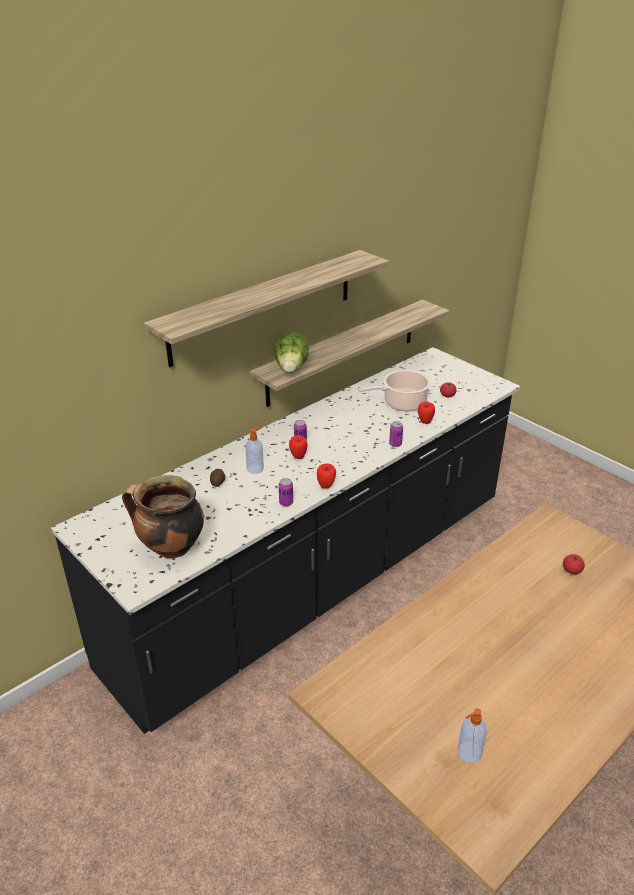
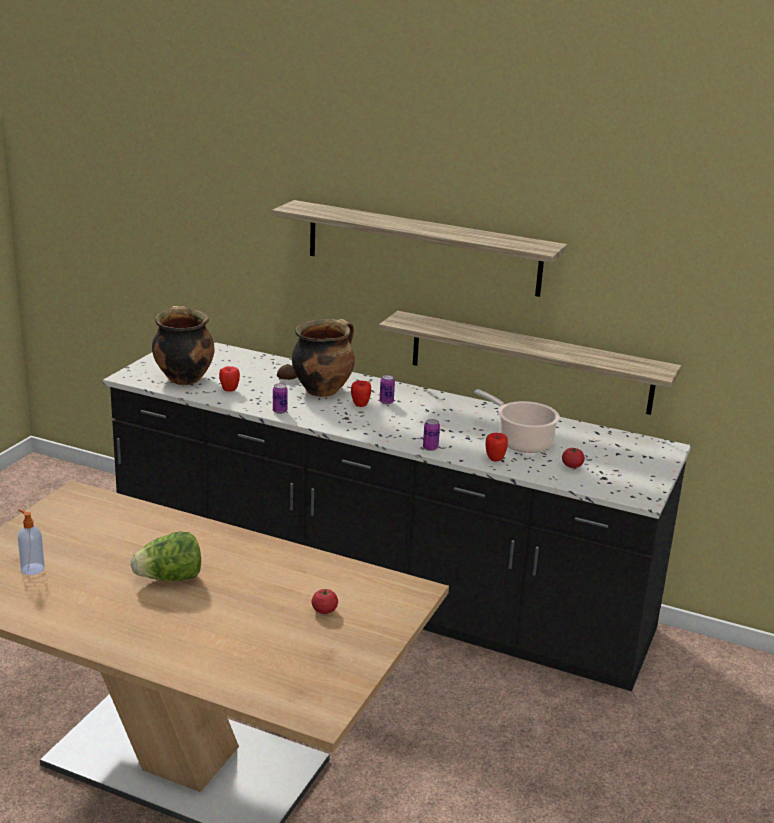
camera: 65 degrees right, 10 degrees down
soap dispenser [245,427,264,474] -> cooking pot [292,319,355,397]
lettuce [274,332,309,373] -> lettuce moved to [131,532,201,581]
apple [317,464,336,489] -> apple moved to [219,366,240,391]

